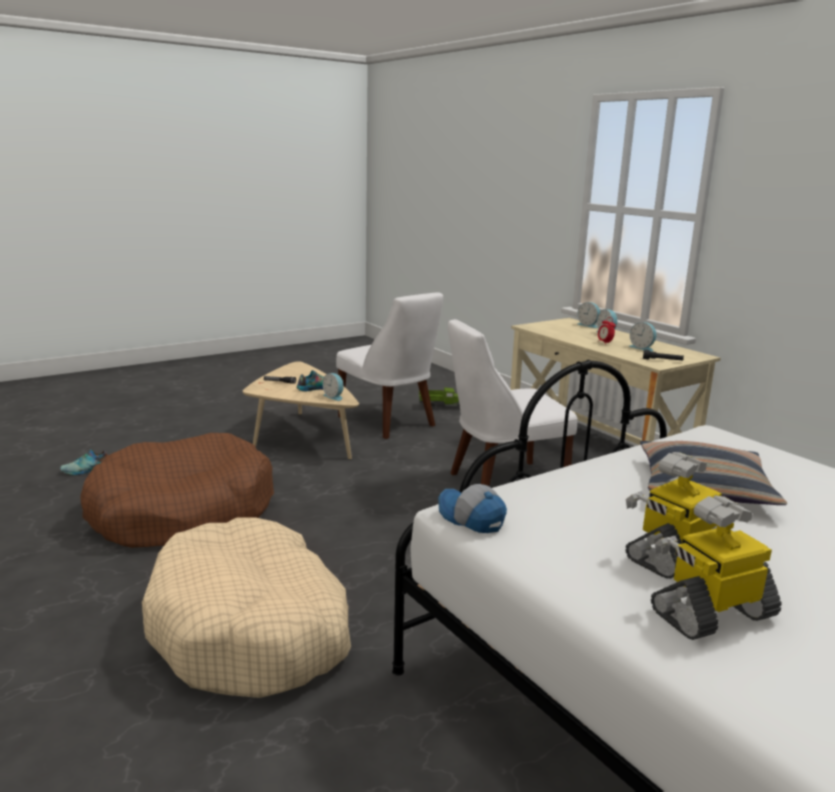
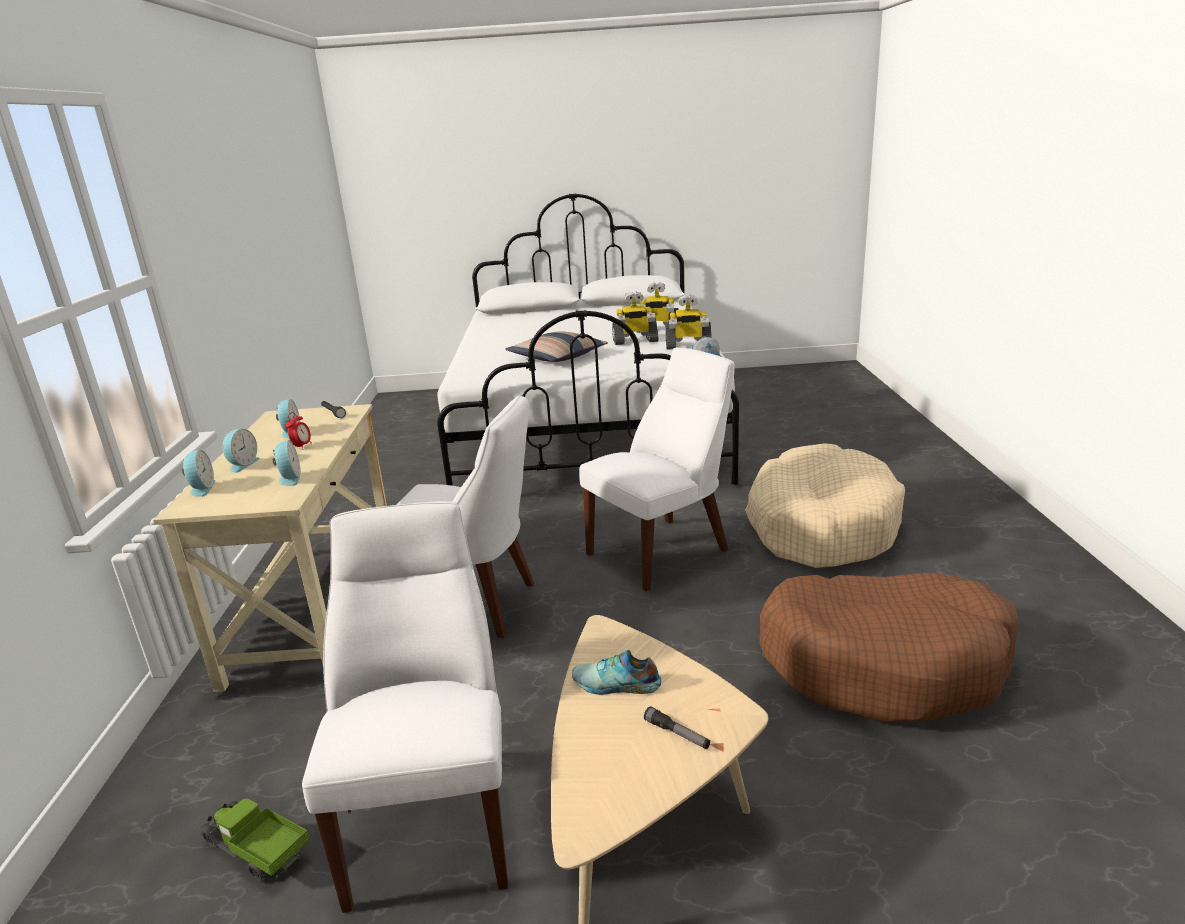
camera: 145 degrees left, 5 degrees up
shoe [60,449,108,475] -> none
alarm clock [323,373,344,401] -> alarm clock moved to [273,440,301,486]
none -> white chair [579,348,735,591]
none -> toy robot [666,295,712,350]

